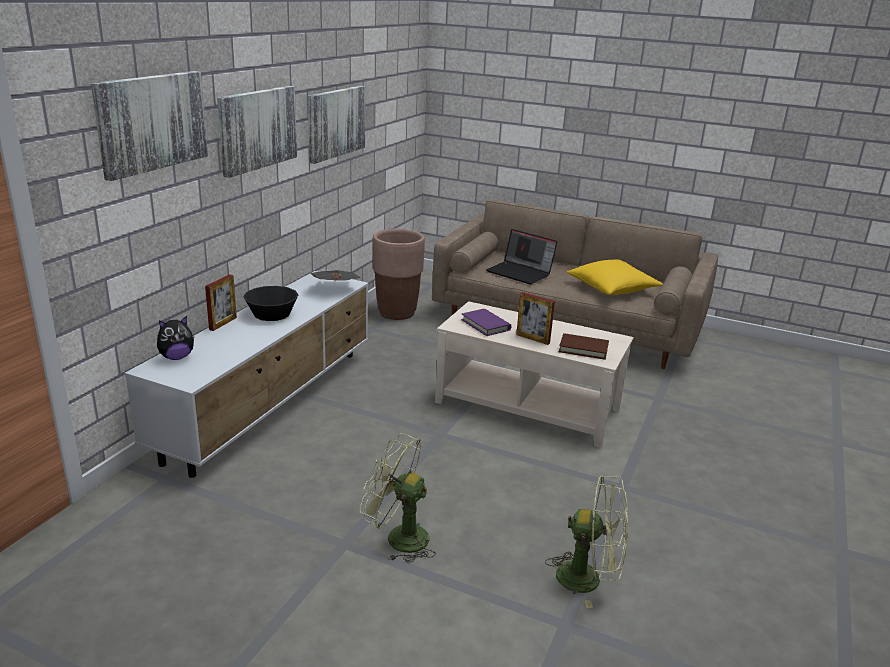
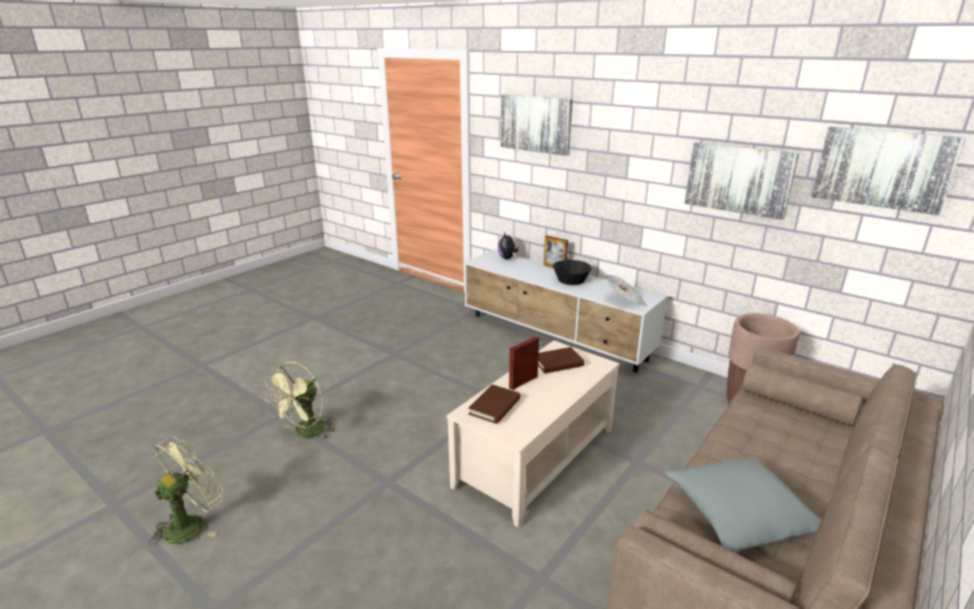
camera: 105 degrees right, 0 degrees up
picture [217,86,297,178] -> picture moved to [811,127,966,215]
green fan [360,433,436,564] -> green fan moved to [149,436,223,545]
purple book [461,309,511,336] -> brown book [538,347,584,373]
laptop [486,229,557,285] -> none
yellow pillow [567,260,663,295] -> grey pillow [664,458,821,552]

